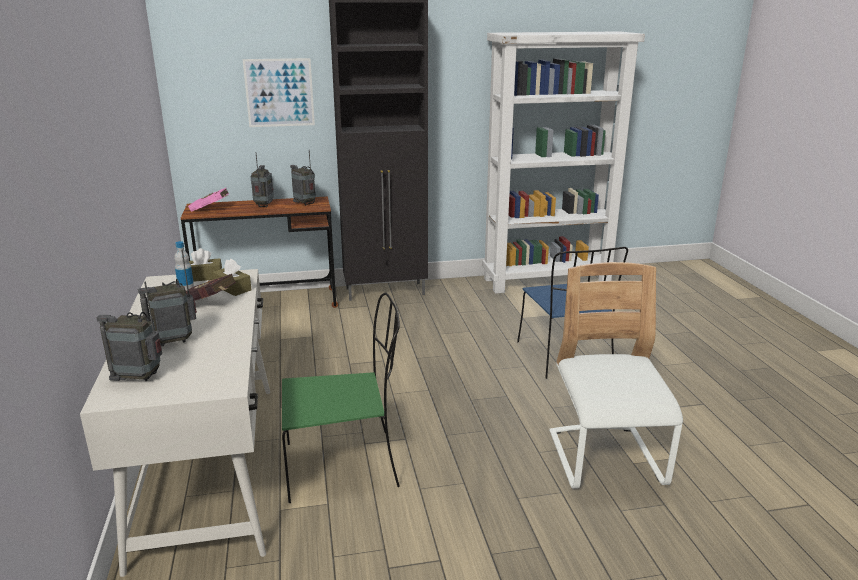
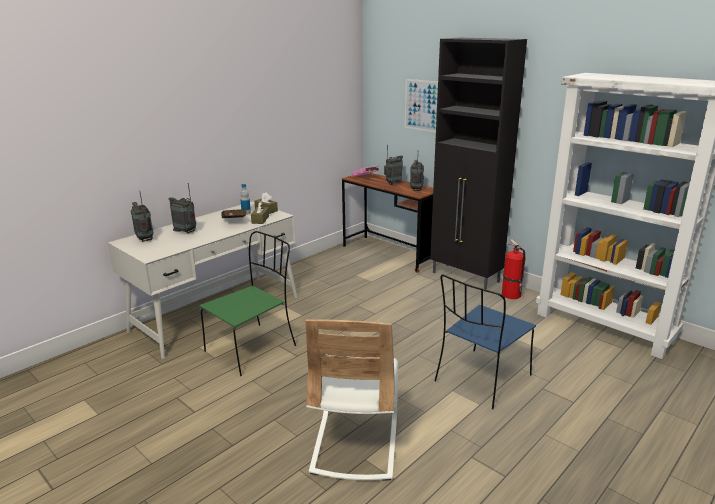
camera: 55 degrees right, 0 degrees up
green chair [282,293,400,503] -> green chair turned 90 degrees counterclockwise [199,231,296,376]
white chair [549,262,683,489] -> white chair turned 135 degrees clockwise [305,319,398,481]
none -> fire extinguisher [502,239,526,299]

